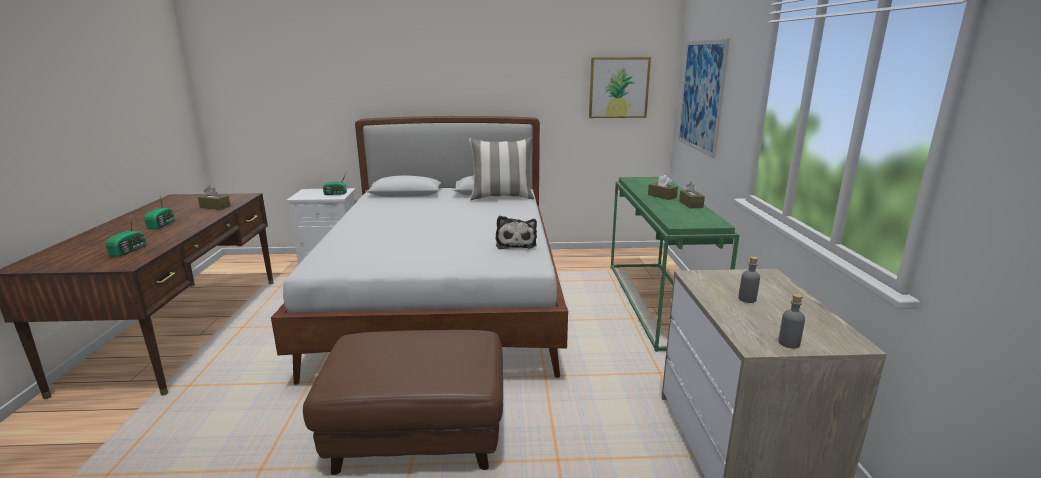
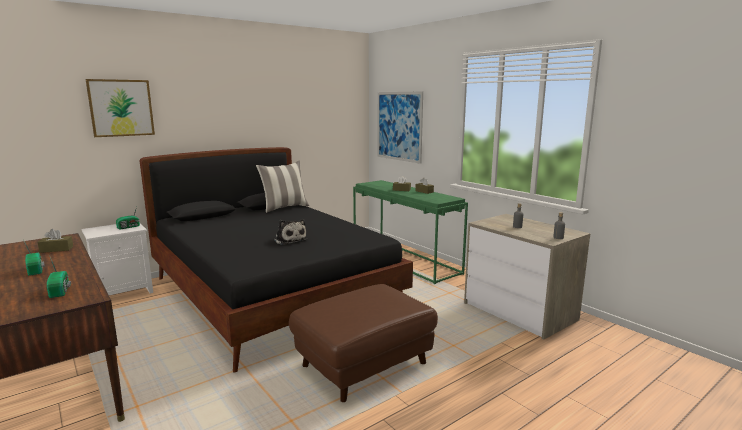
camera: 35 degrees left, 5 degrees down
white bed [271,116,568,385] -> black bed [140,147,413,372]
plush toy [496,216,537,249] -> plush toy moved to [274,219,307,245]
picture [589,57,651,118] -> picture moved to [85,79,155,137]

